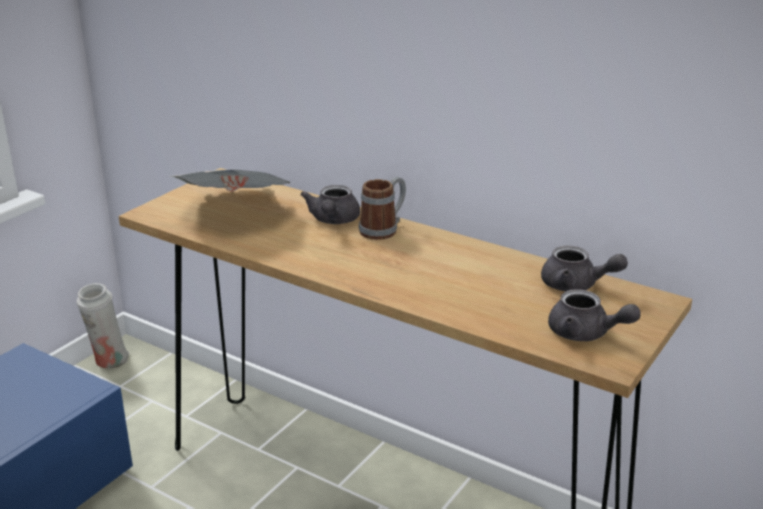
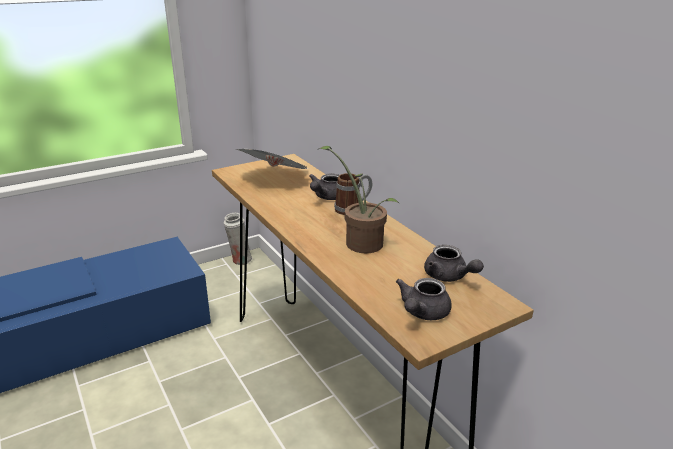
camera: 25 degrees right, 0 degrees up
grey teapot [548,289,641,341] -> grey teapot turned 60 degrees clockwise [396,278,452,320]
none -> potted plant [319,146,400,253]

